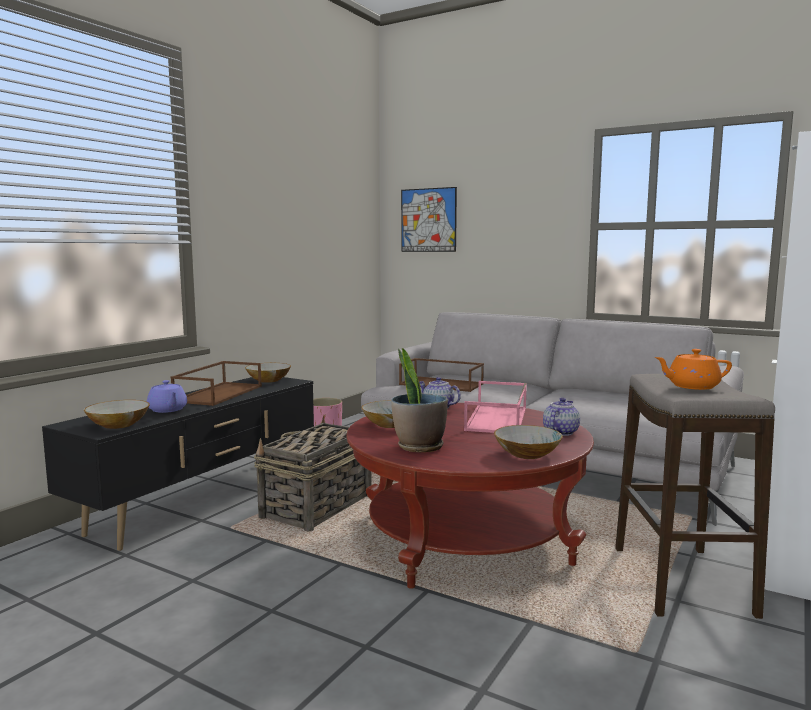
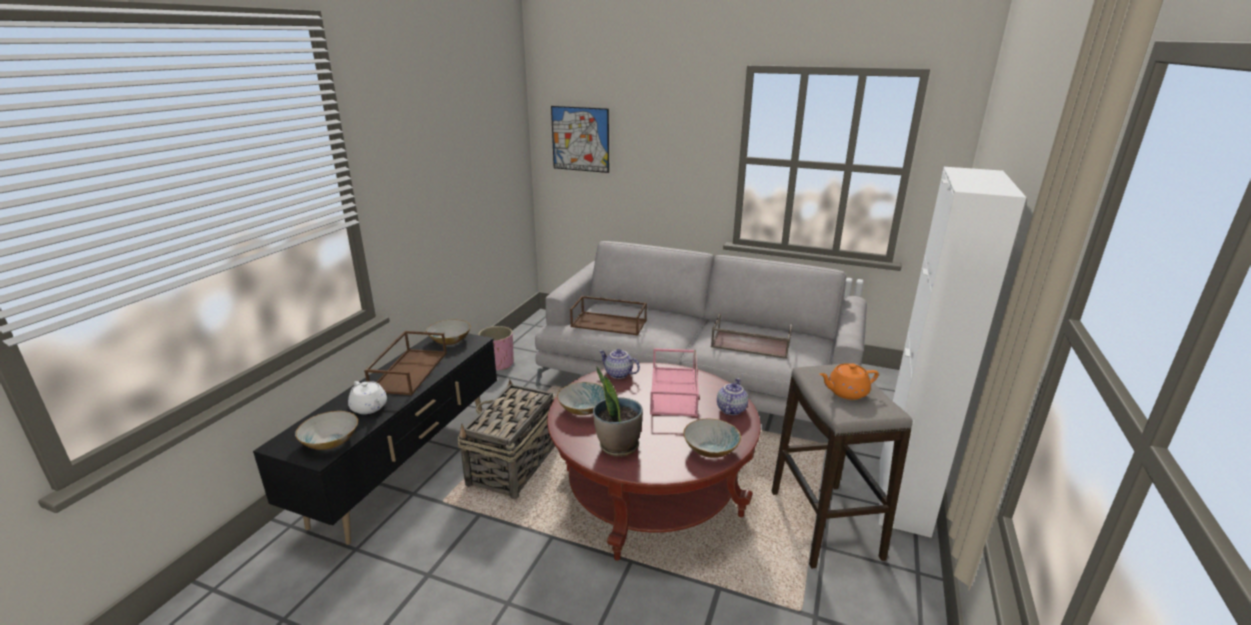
camera: 10 degrees left, 15 degrees up
purple teapot [147,380,187,413] -> white teapot [348,381,387,414]
none -> brown tray [711,313,792,359]

